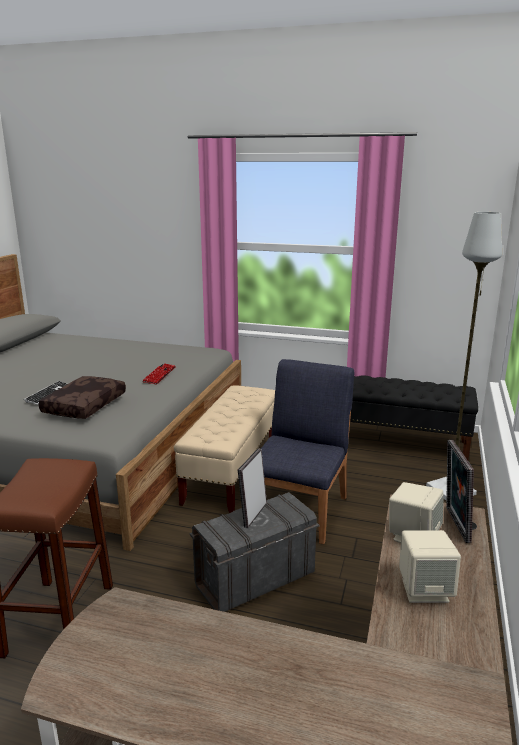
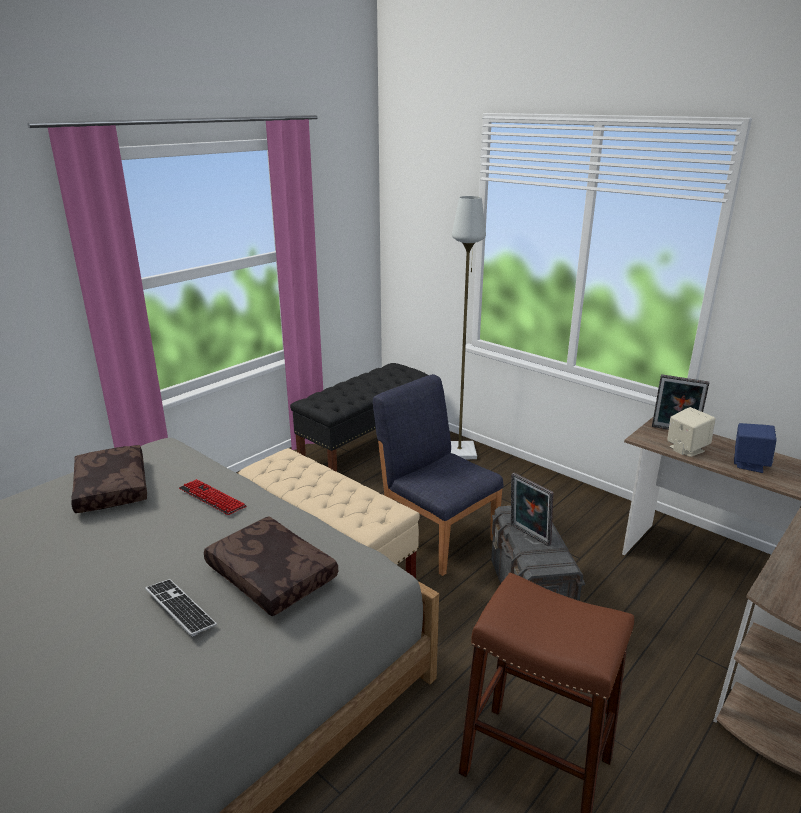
camera: 65 degrees left, 5 degrees up
beige speaker [399,530,461,603] -> blue speaker [734,423,777,473]
none -> brown pillow [72,445,147,513]

